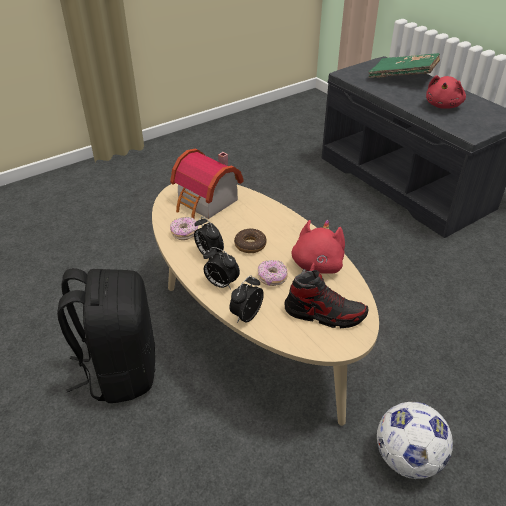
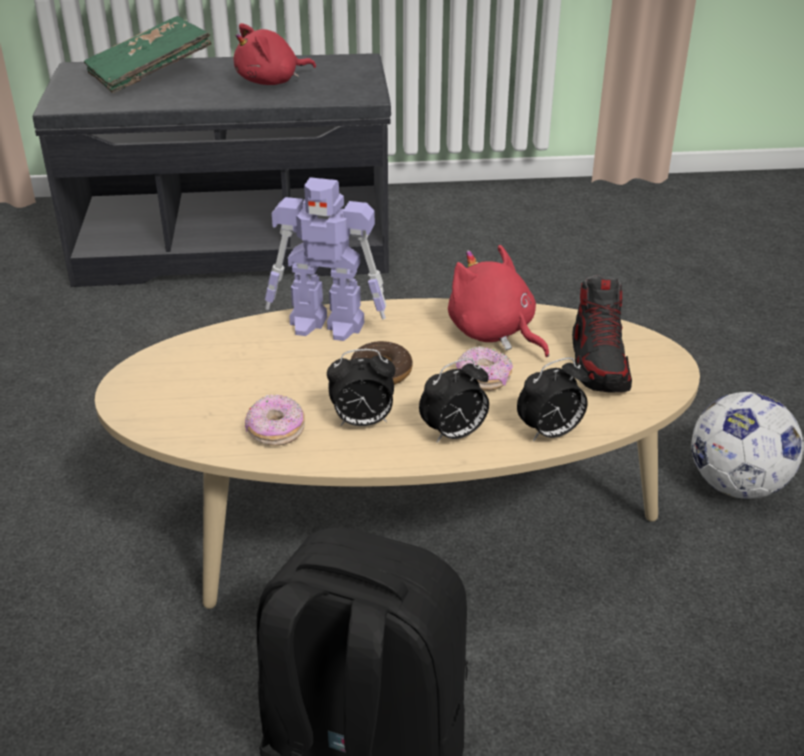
camera: 60 degrees left, 5 degrees down
toy house [170,149,244,219] -> none
alarm clock [230,275,264,323] -> alarm clock turned 90 degrees counterclockwise [517,357,588,441]
shoe [284,270,368,328] -> shoe turned 135 degrees clockwise [572,275,632,393]
red plush toy [426,75,466,109] -> red plush toy turned 90 degrees clockwise [234,23,316,85]
none -> toy robot [265,177,386,341]

